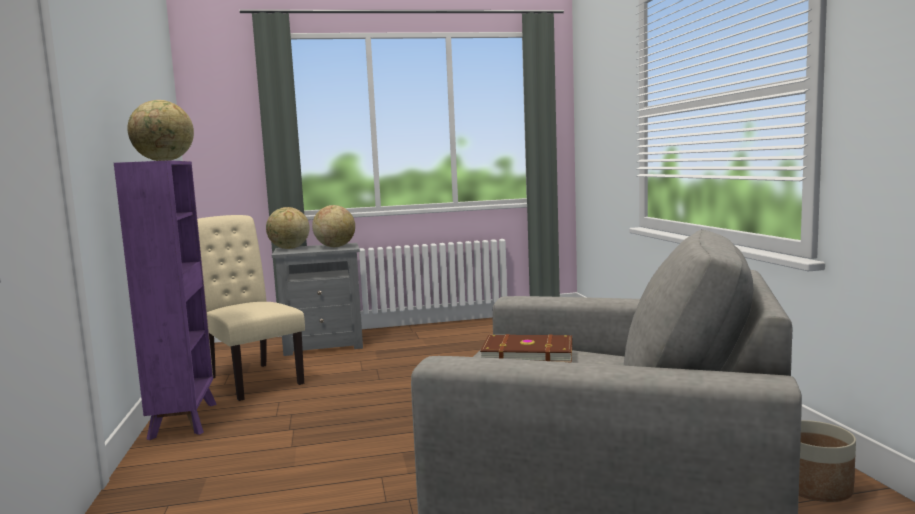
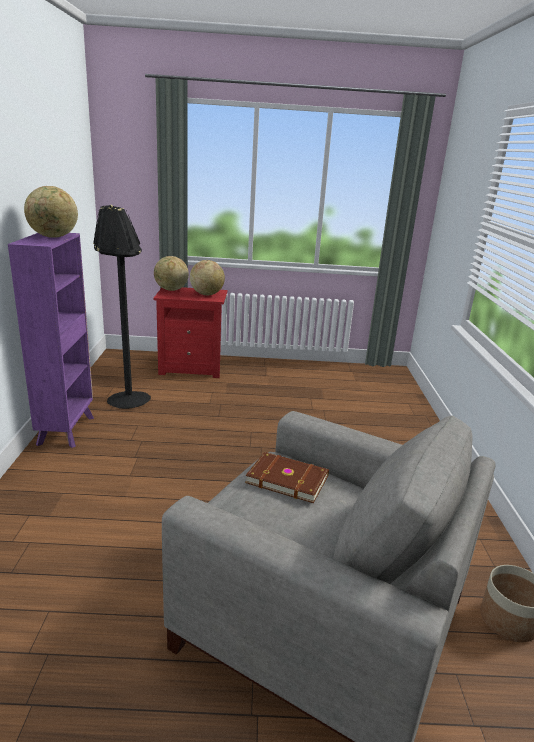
camera: 10 degrees right, 15 degrees up
beige chair [197,215,305,401] -> black floor lamp [93,205,151,409]
grey nightstand [272,243,363,356] -> red nightstand [153,287,227,378]

